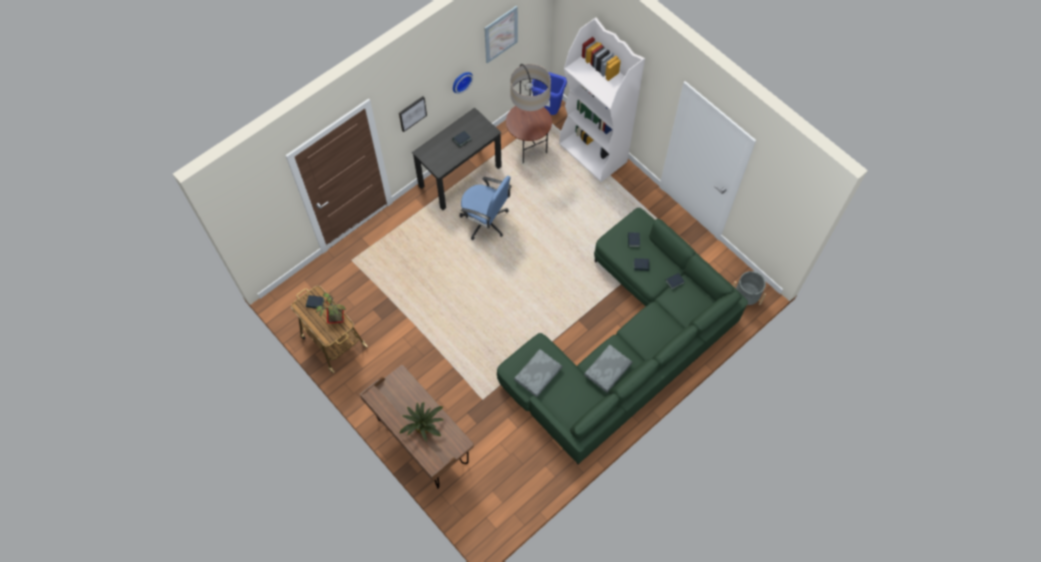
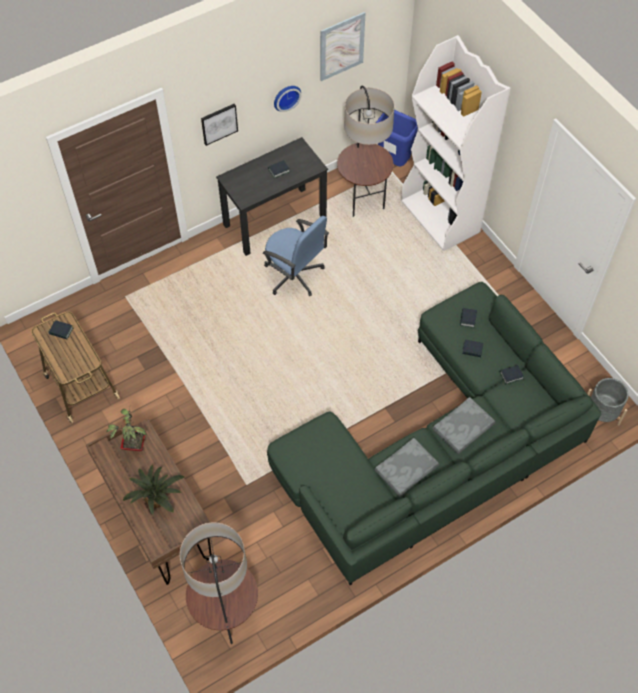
camera: 10 degrees right, 5 degrees down
potted plant [316,293,346,323] -> potted plant moved to [106,409,147,451]
grey pillow [514,349,563,397] -> grey pillow moved to [433,397,495,454]
none -> floor lamp [180,522,258,644]

